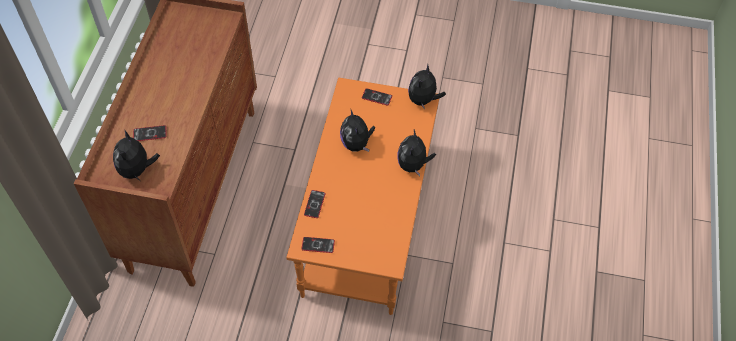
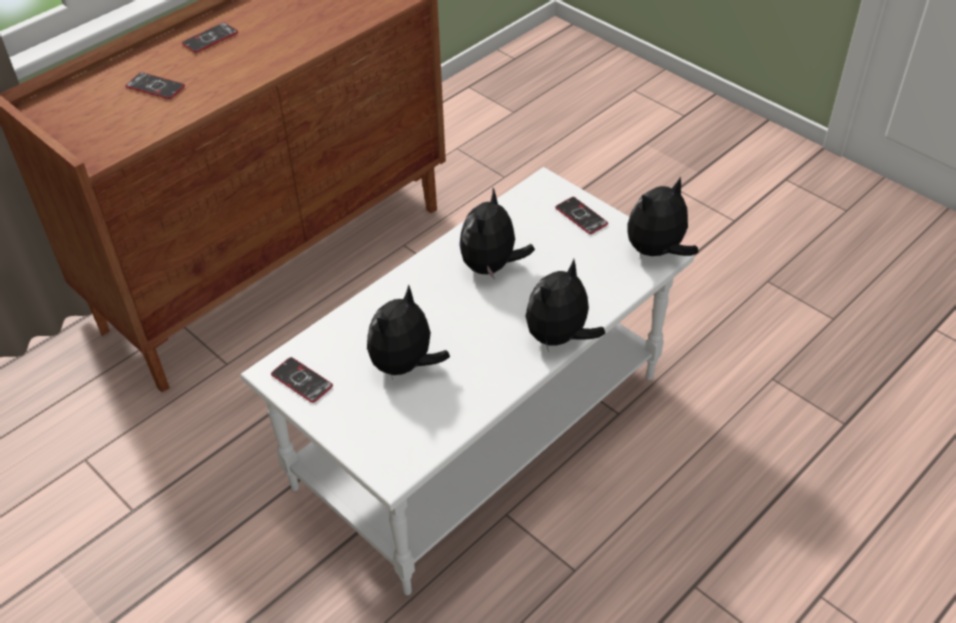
camera: 35 degrees right, 10 degrees down
plush toy [113,131,160,181] -> plush toy moved to [367,285,450,379]
orange coffee table [286,77,439,315] -> white coffee table [240,167,694,595]
phone [304,190,325,218] -> phone moved to [182,23,238,53]

